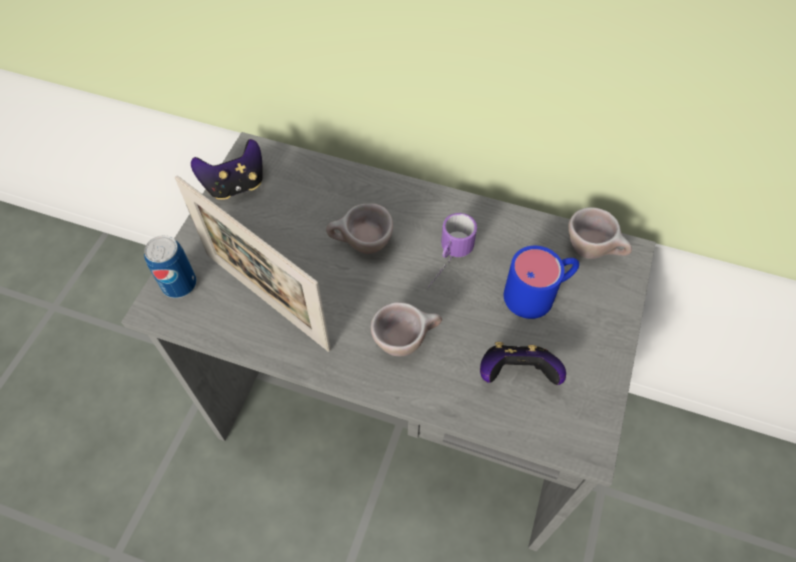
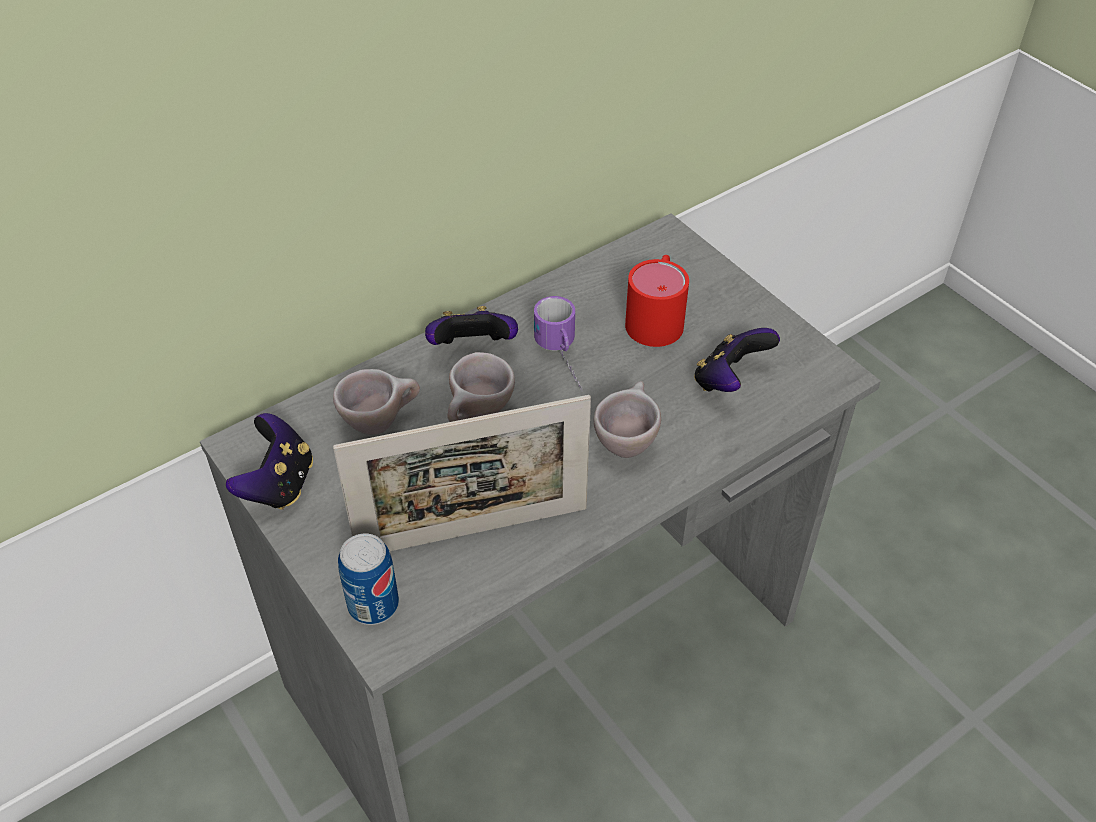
camera: 55 degrees left, 10 degrees down
blue mug [504,246,579,319] -> red mug [625,255,689,347]
beige cup [568,207,632,259] -> beige cup moved to [333,369,420,435]
none -> game controller [425,306,518,345]

